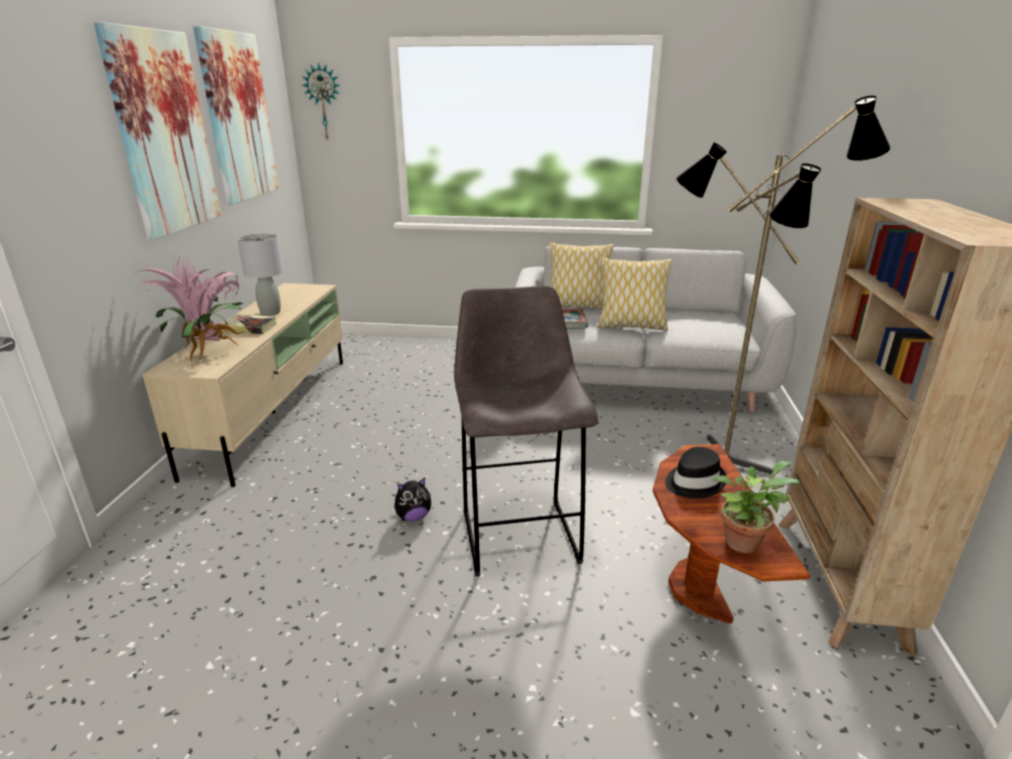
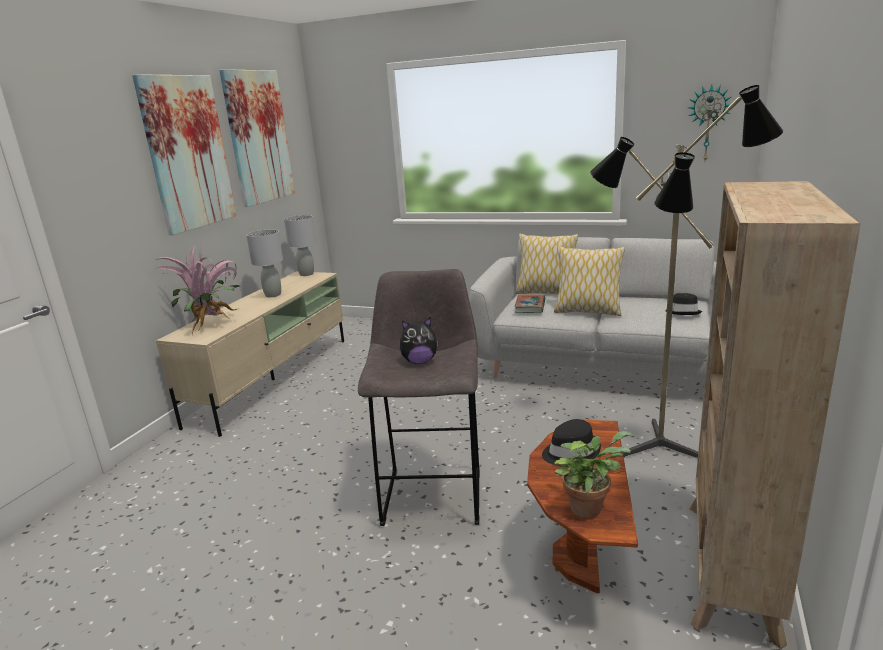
camera: 15 degrees right, 5 degrees down
book [221,314,276,334] -> none
wall clock [302,62,340,141] -> wall clock moved to [688,85,731,161]
plush toy [395,478,431,521] -> plush toy moved to [400,318,439,364]
none -> grey table lamp [284,215,316,276]
none -> black hat [666,293,702,315]

